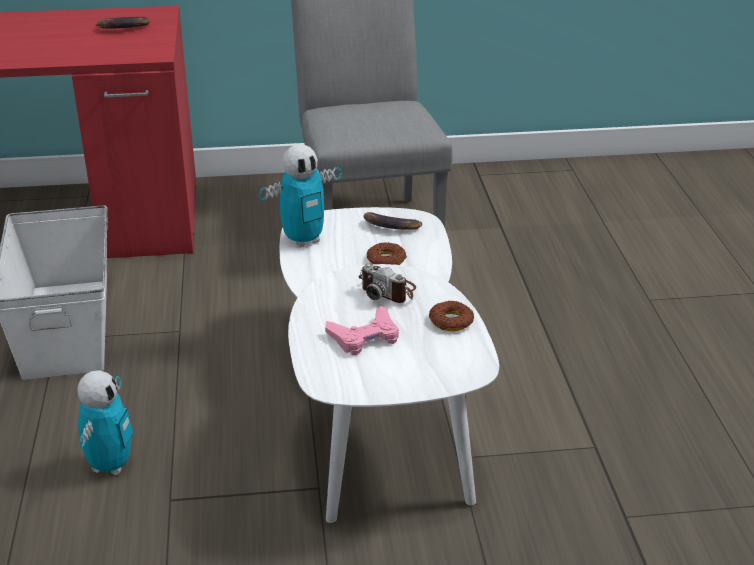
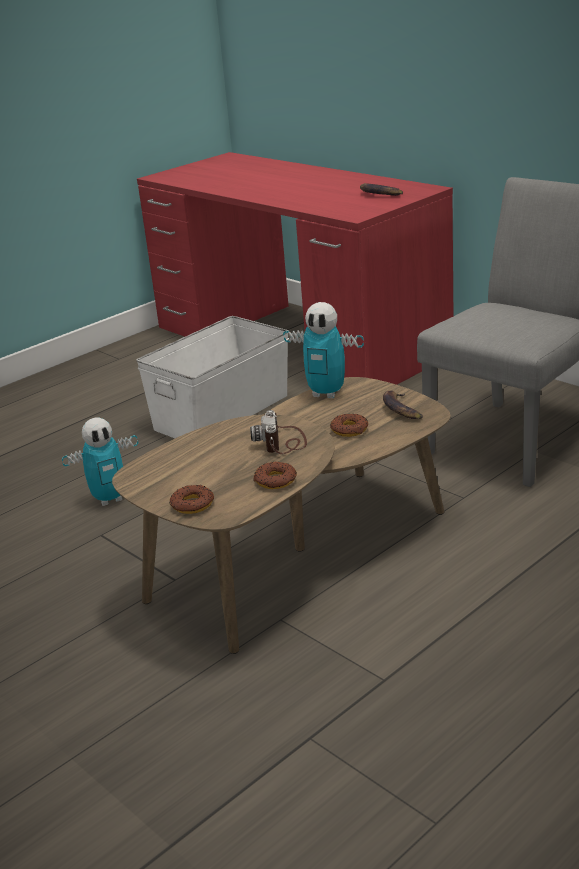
camera: 55 degrees right, 5 degrees down
white coffee table [280,207,499,524] -> brown coffee table [112,377,451,654]
pink game controller [325,306,399,355] -> none
none -> donut [170,485,214,514]

